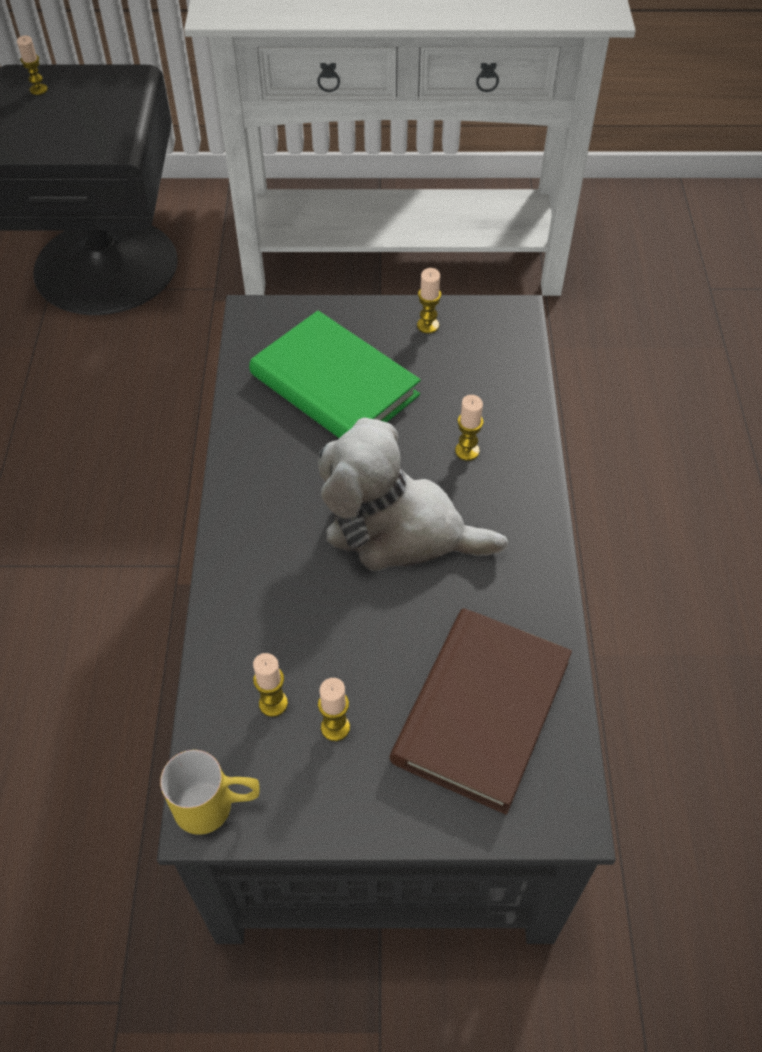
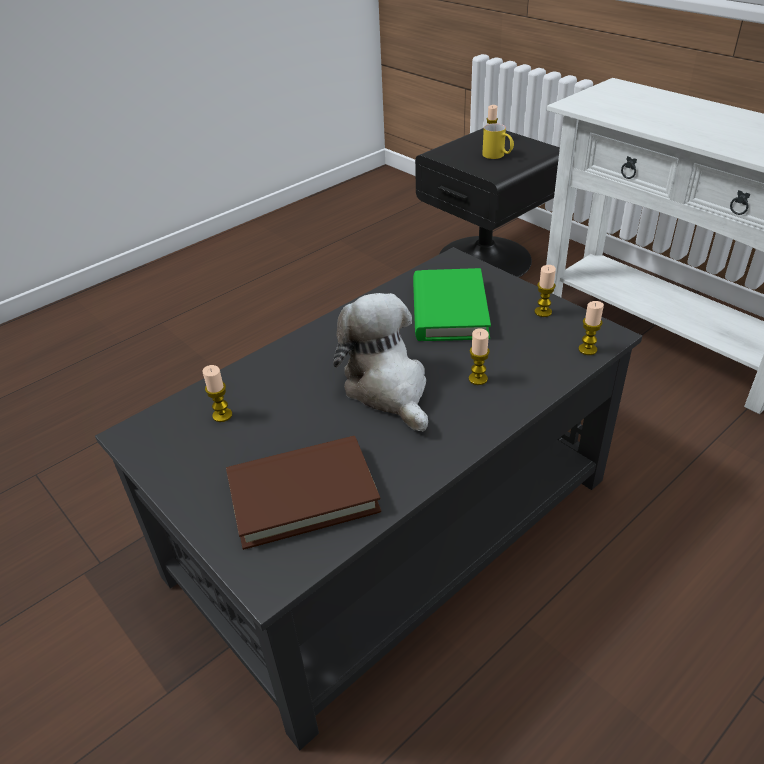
camera: 50 degrees right, 15 degrees down
yellow mug [160,750,260,835] -> yellow mug moved to [482,123,514,159]
candle [318,678,350,741] -> candle moved to [578,301,604,355]

